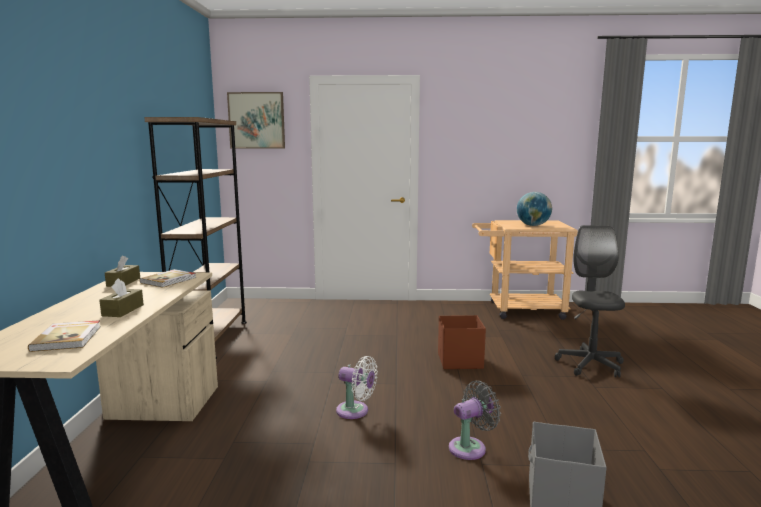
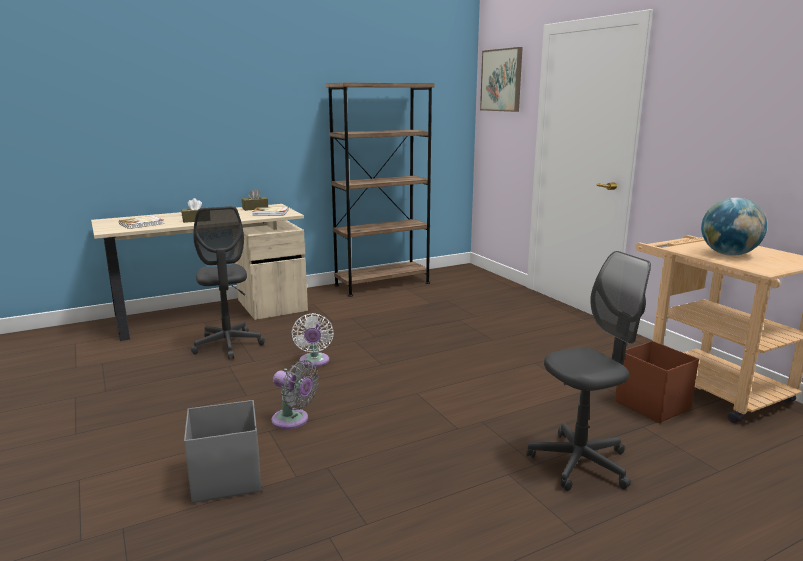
camera: 60 degrees right, 5 degrees up
brown storage box [438,315,486,369] -> brown storage box moved to [615,341,699,423]
none -> grey office chair [191,206,265,359]

